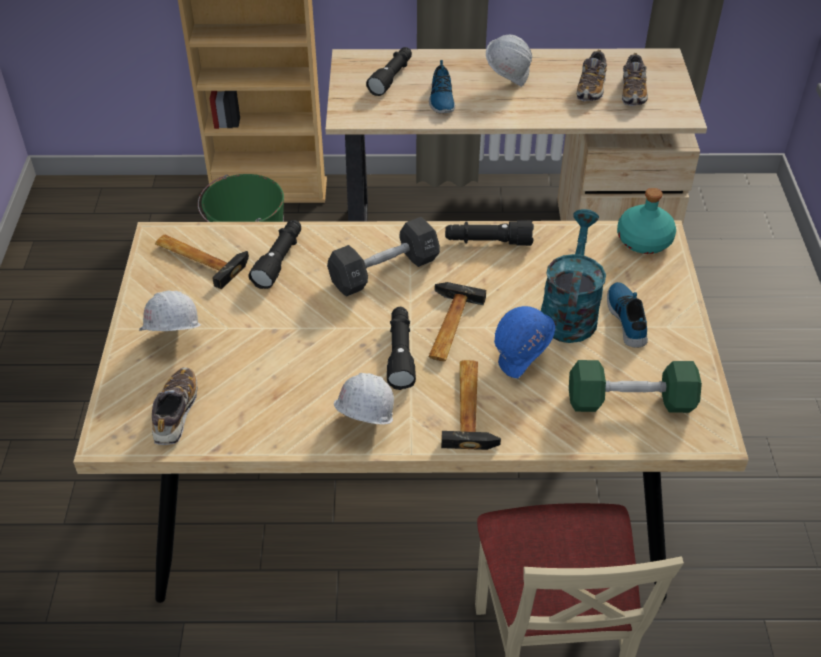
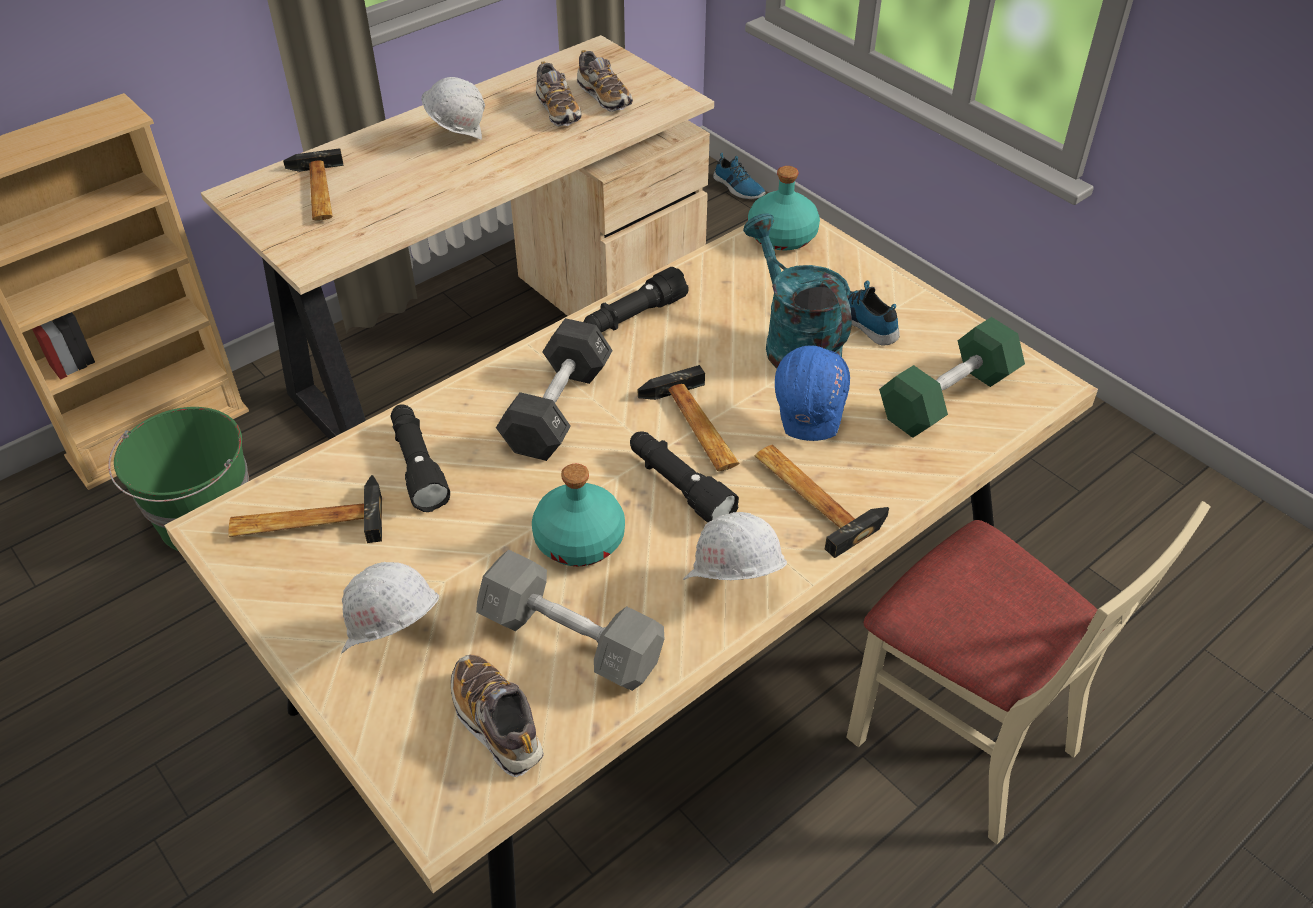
camera: 40 degrees left, 0 degrees up
black flashlight [366,47,412,96] -> hammer [283,148,344,220]
shoe [429,60,455,113] -> shoe moved to [713,153,766,199]
none -> grey dumbbell [476,550,664,691]
none -> turquoise bottle [532,464,625,566]

